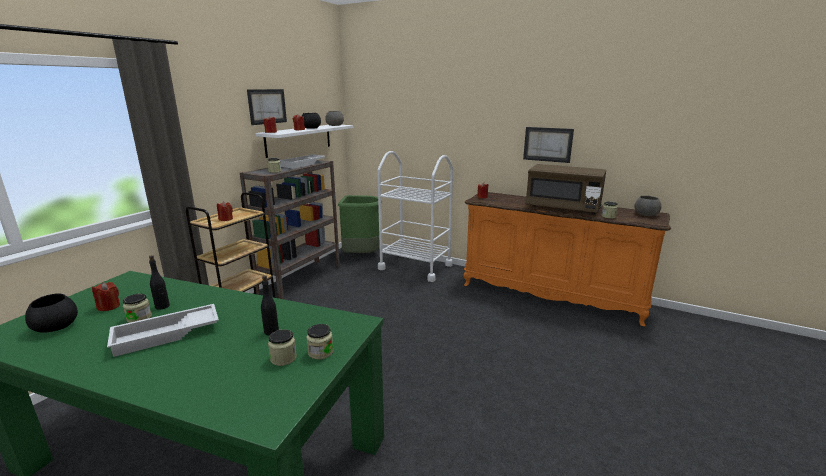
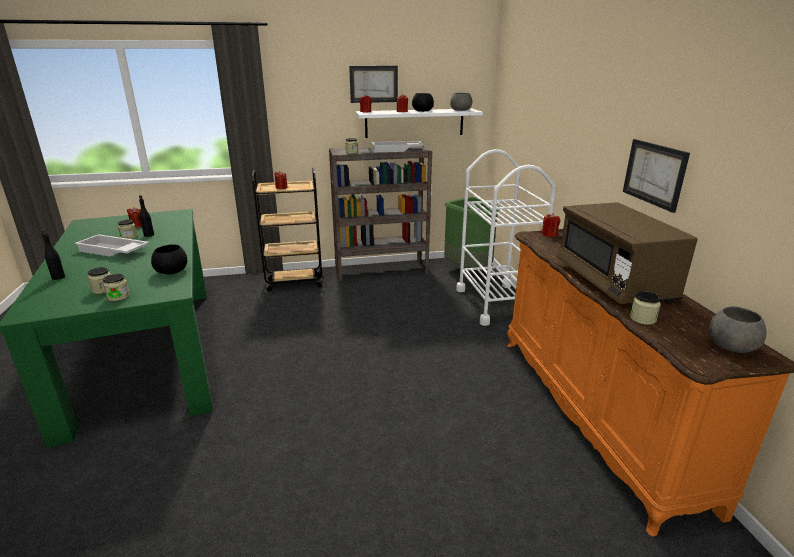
camera: 50 degrees right, 5 degrees up
black bowl [25,293,78,333] -> black bowl moved to [151,244,187,275]
black bottle [261,275,279,335] -> black bottle moved to [42,230,65,280]

